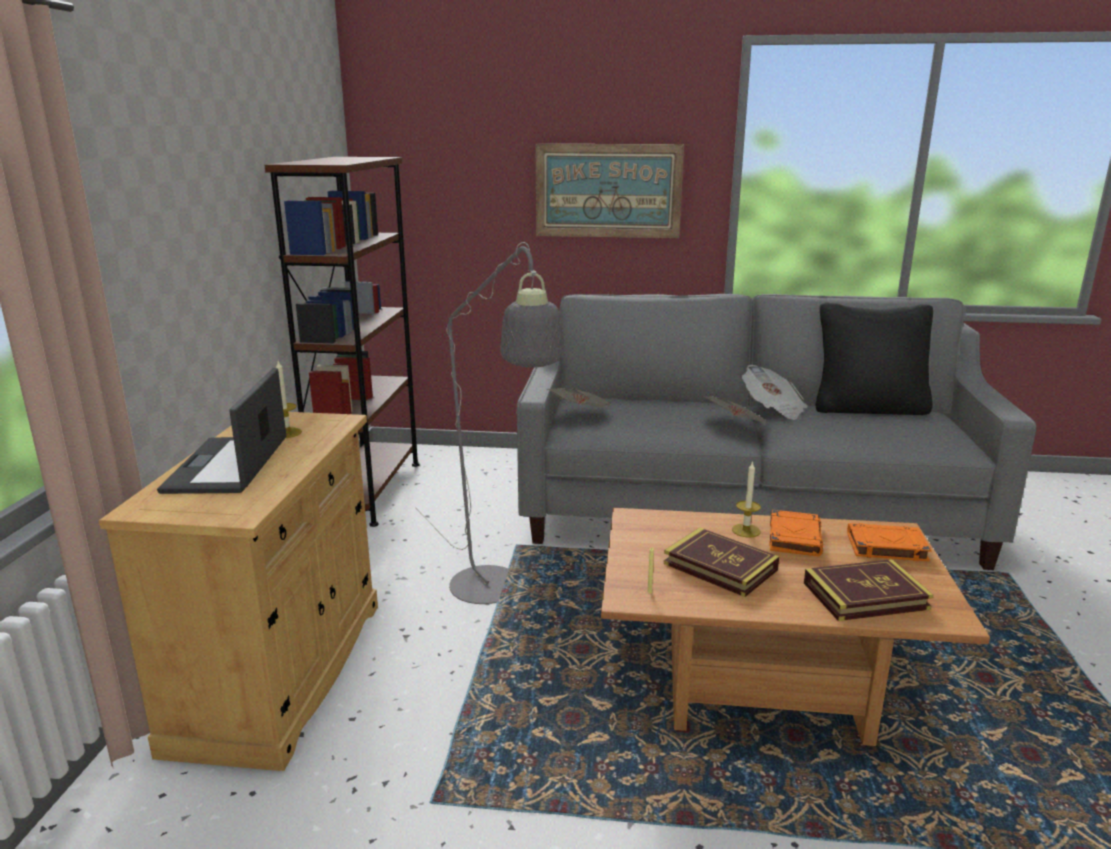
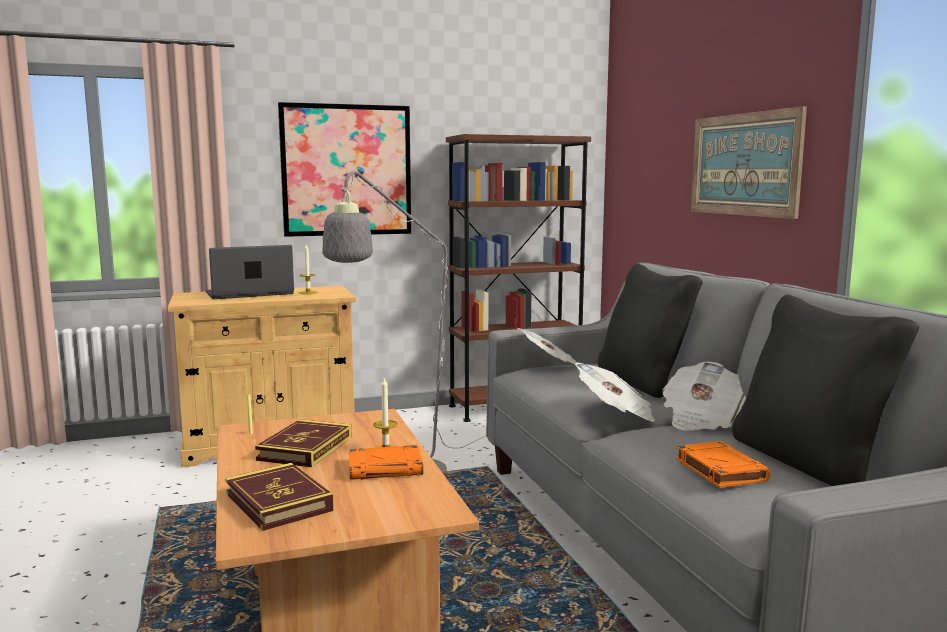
camera: 65 degrees right, 10 degrees down
orange book [847,523,932,561] -> orange book moved to [676,441,771,488]
none -> picture [278,102,411,237]
none -> black pillow [598,263,703,398]

